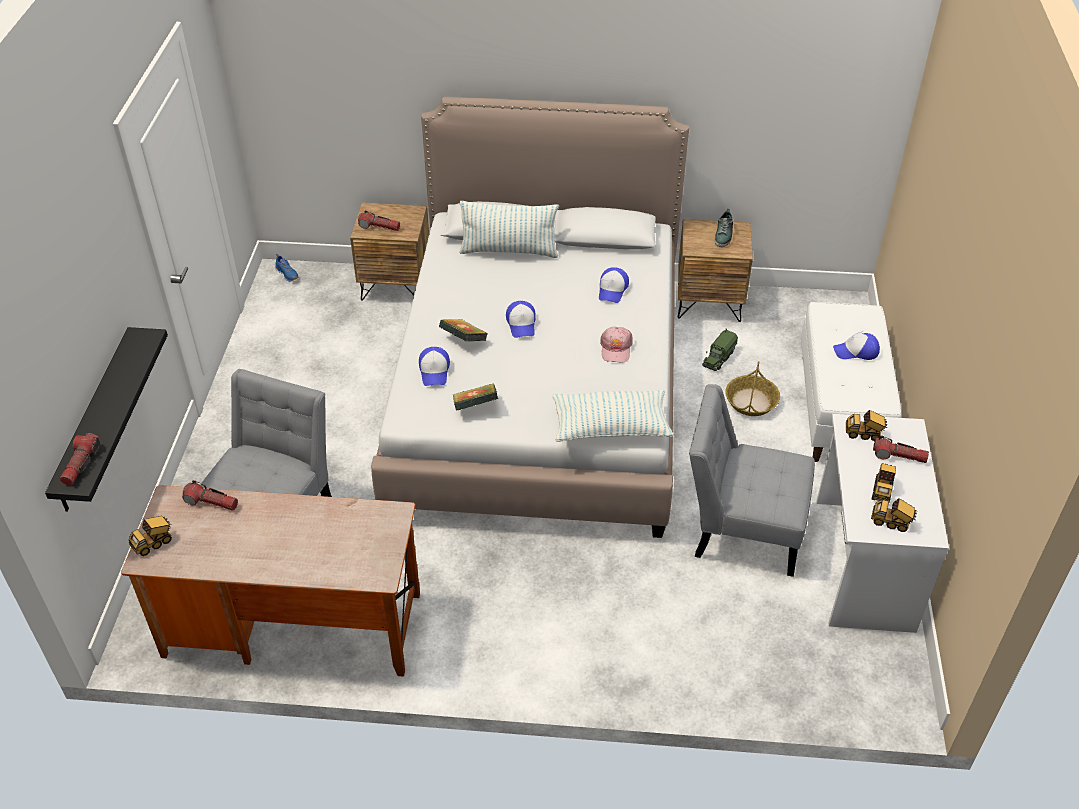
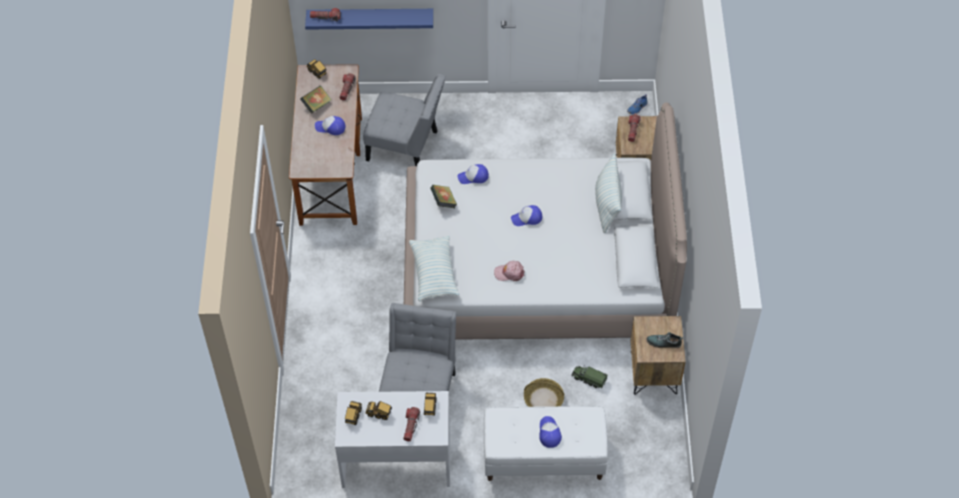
camera: 85 degrees right, 10 degrees up
black shelf [45,327,168,512] -> blue shelf [305,9,433,29]
book [439,319,488,341] -> book moved to [300,86,332,114]
cap [599,267,629,303] -> cap moved to [315,116,345,135]

